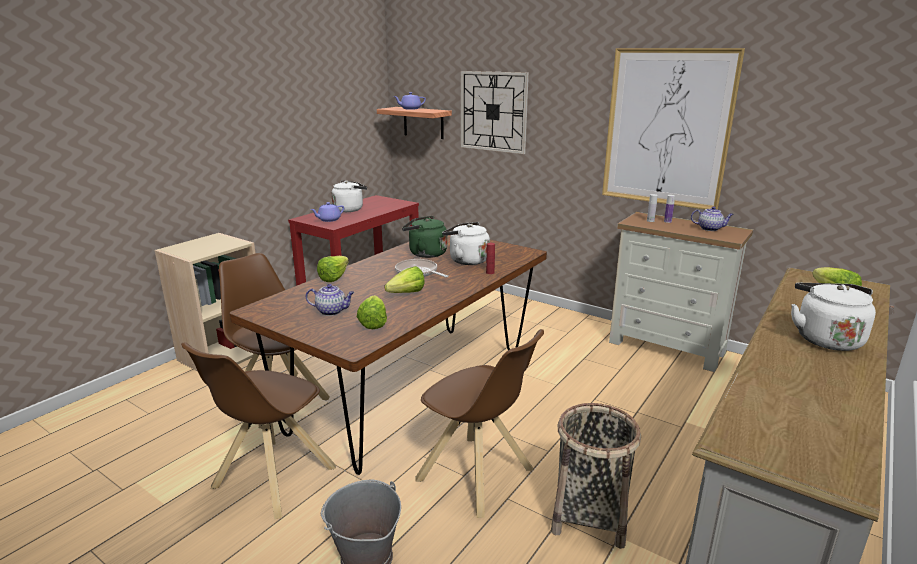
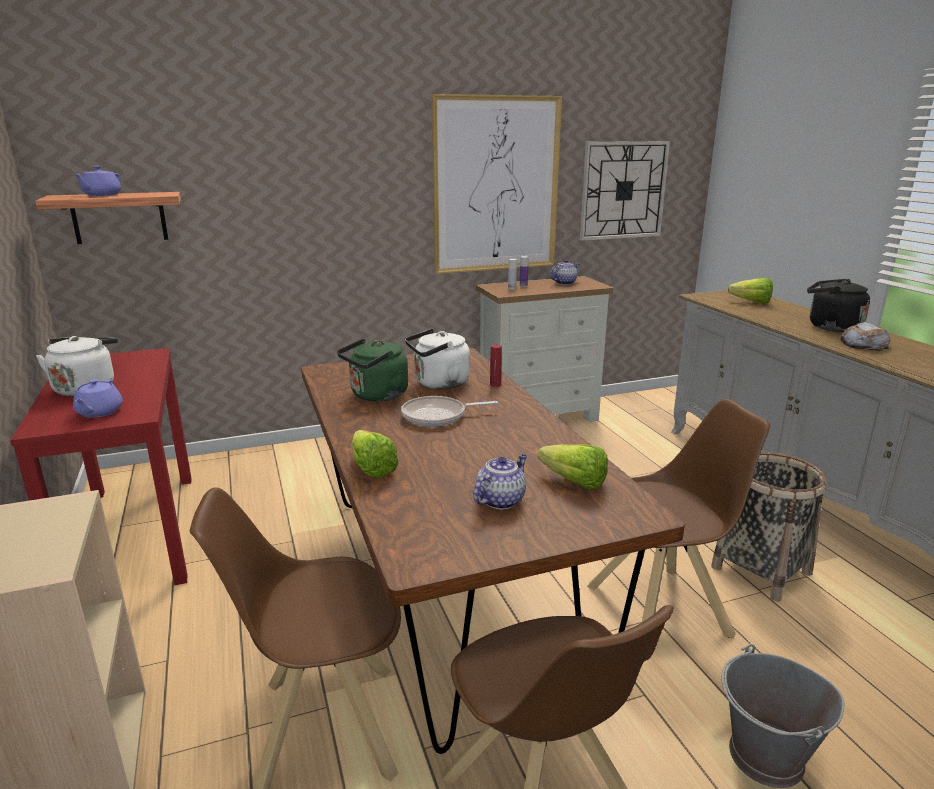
camera: 55 degrees left, 0 degrees up
lettuce [385,266,425,293] -> none
wall clock [461,71,529,154] -> wall clock moved to [580,141,670,241]
white kettle [791,283,876,351] -> black kettle [807,279,870,332]
none -> bread [840,322,891,351]

